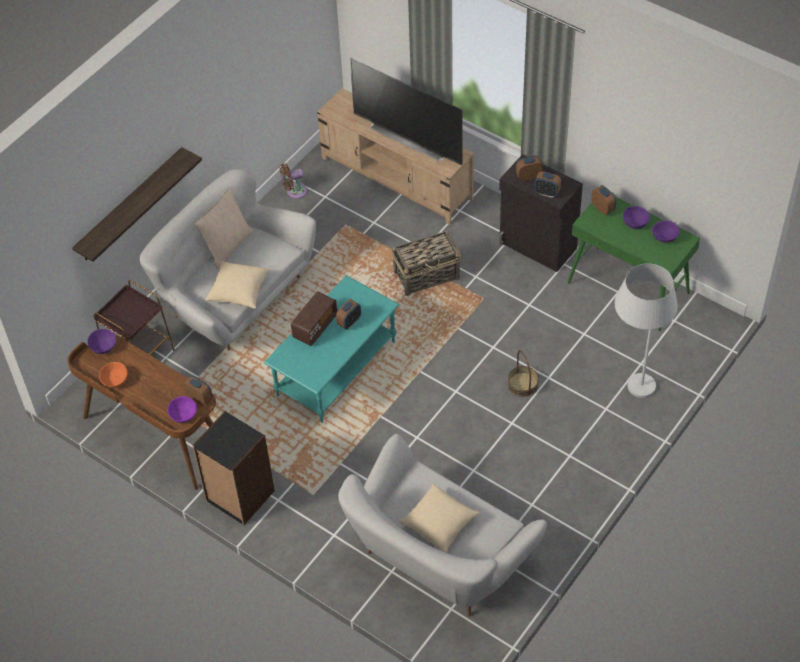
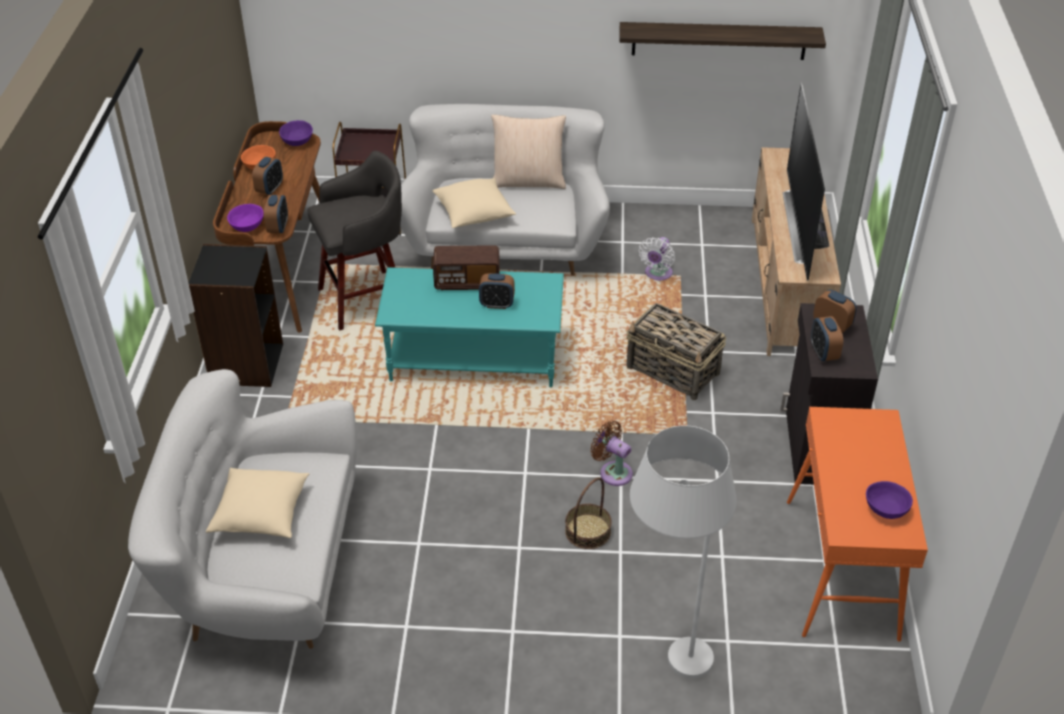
camera: 55 degrees right, 10 degrees down
shelf [72,147,202,262] -> shelf moved to [619,22,826,60]
brown fan [280,163,307,199] -> brown fan moved to [590,420,633,486]
green console table [567,196,700,331] -> orange console table [787,407,928,642]
alarm clock [591,185,616,215] -> alarm clock moved to [252,156,283,195]
purple bowl [623,206,650,229] -> none
none -> grey stool [307,151,402,330]
none -> white fan [639,237,675,280]

